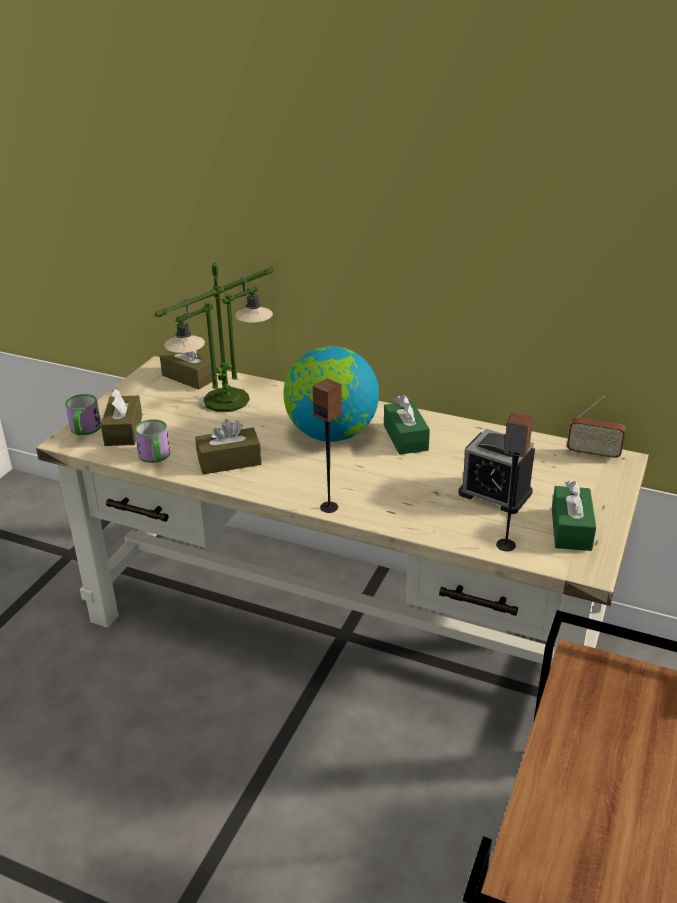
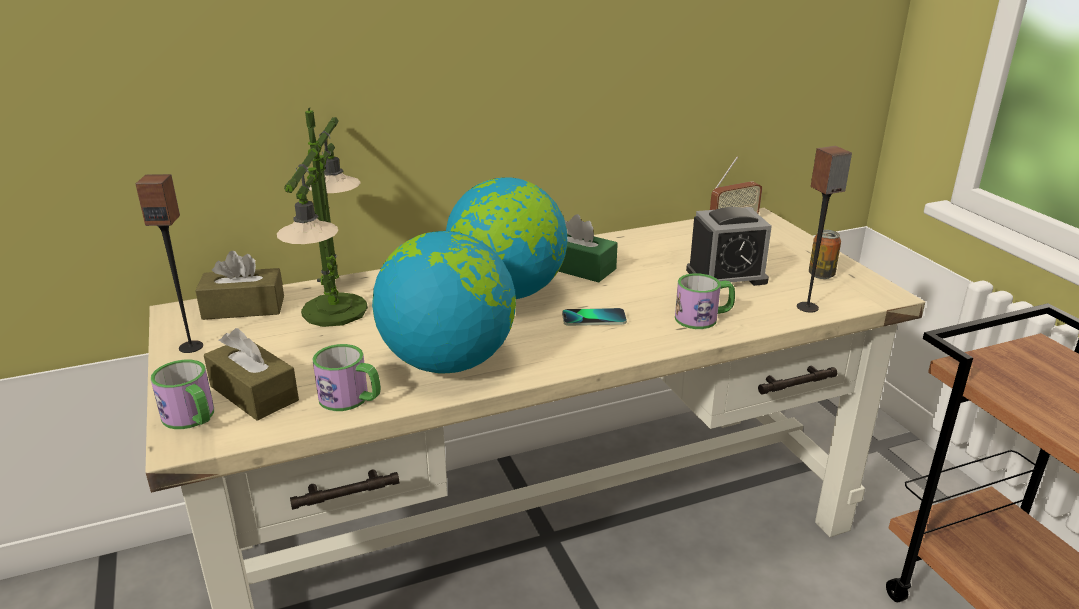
camera: 45 degrees left, 5 degrees down
brown tissue box [195,419,261,474] -> globe [372,231,516,374]
speaker [313,379,342,513] -> speaker moved to [136,174,203,353]
green tissue box [552,481,596,551] -> can [809,230,841,279]
none -> phone [562,308,627,326]
none -> mug [675,273,735,329]

